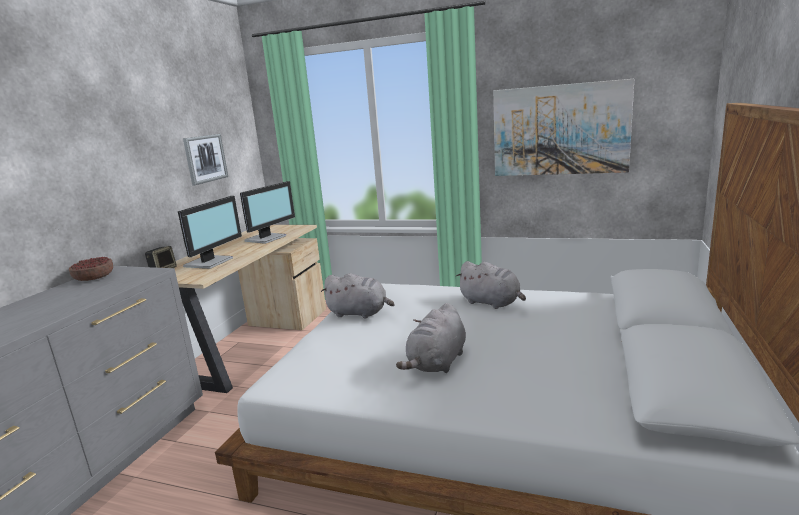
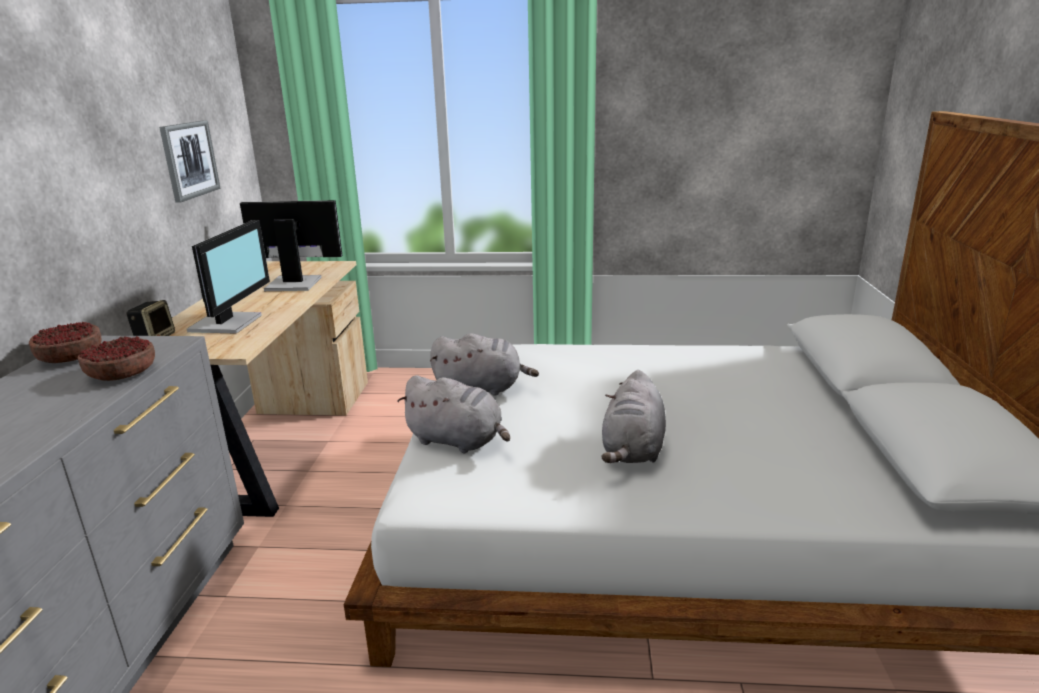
camera: 15 degrees left, 5 degrees up
monitor [240,181,295,244] -> monitor turned 105 degrees counterclockwise [240,200,343,291]
grey plush toy [456,261,526,309] -> grey plush toy moved to [397,375,510,453]
picture [493,79,634,176] -> none
none -> bowl [78,336,155,381]

